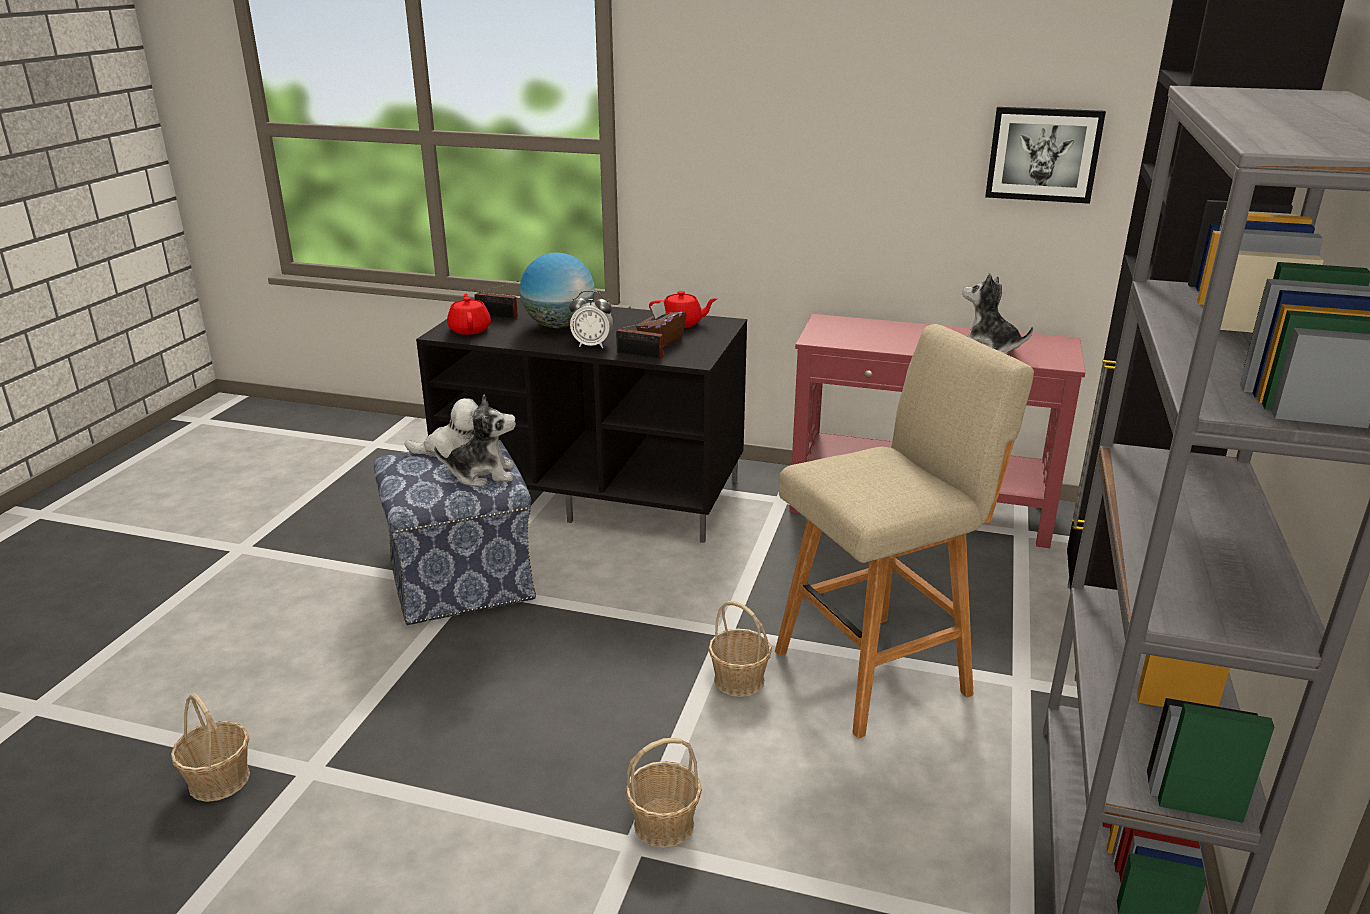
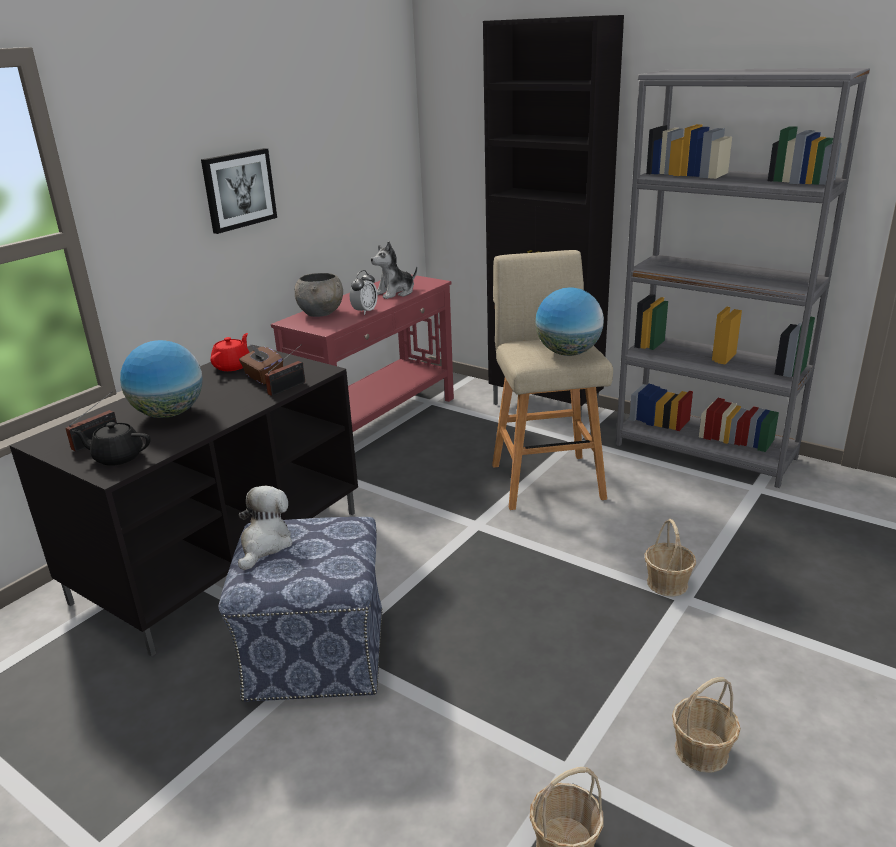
camera: 70 degrees left, 0 degrees up
plush toy [434,394,516,487] -> none
red teapot [447,293,491,335] -> black teapot [72,422,151,466]
alarm clock [569,290,613,348] -> alarm clock moved to [350,270,378,315]
basket [708,601,772,697] -> basket moved to [672,677,741,773]
picture [985,107,1106,204] -> picture moved to [201,148,277,234]
none -> grey bowl [295,273,343,317]
none -> globe [535,287,604,356]

